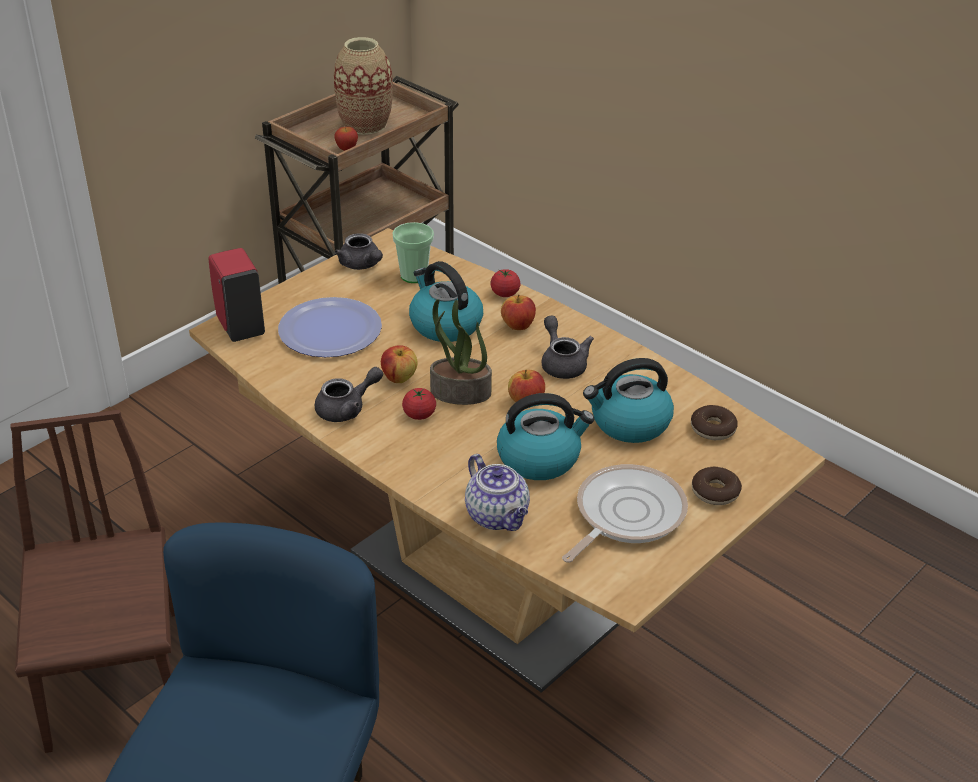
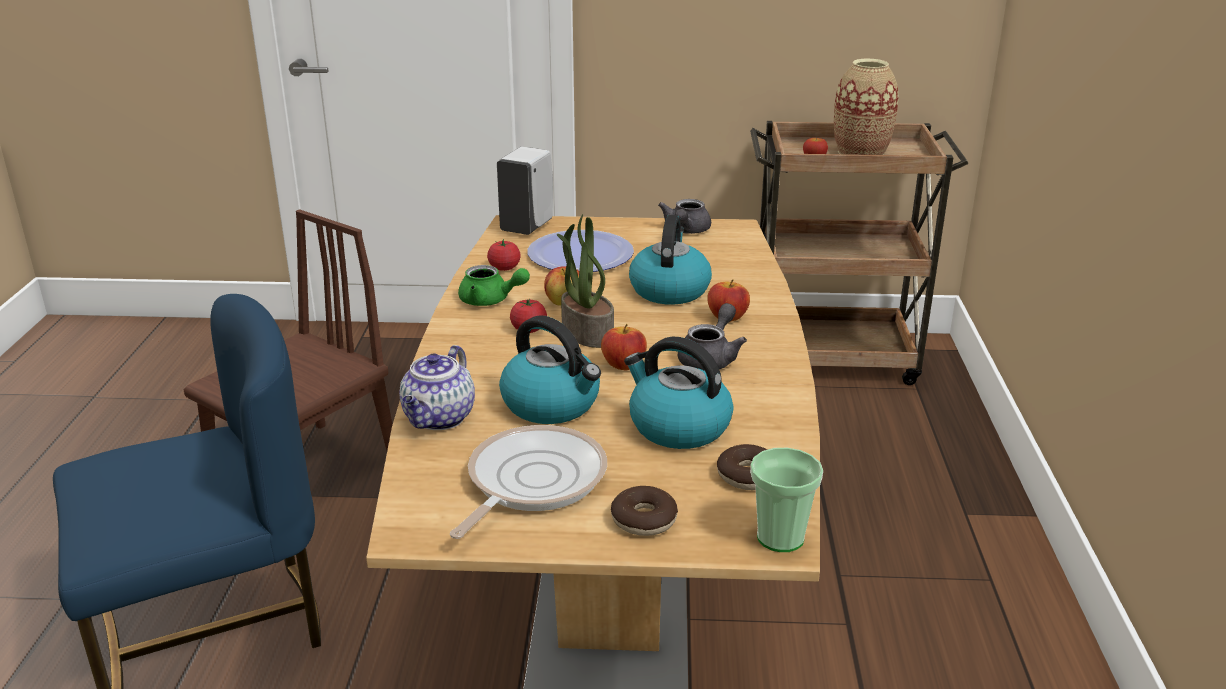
camera: 50 degrees right, 10 degrees down
red soap dispenser [208,248,265,342] -> white soap dispenser [497,147,553,235]
grey teapot [315,367,383,422] -> green teapot [458,265,530,306]
cup [392,222,434,283] -> cup moved to [750,448,823,552]
tomato [490,269,520,297] -> tomato moved to [487,239,521,271]
frying pan [562,464,688,563] -> frying pan turned 60 degrees counterclockwise [450,425,607,539]

